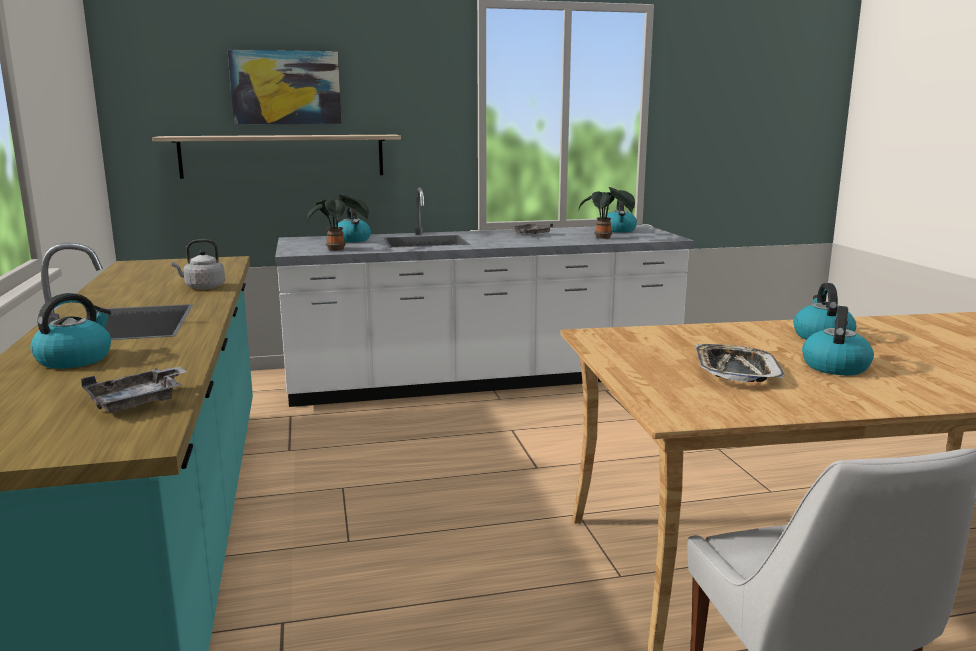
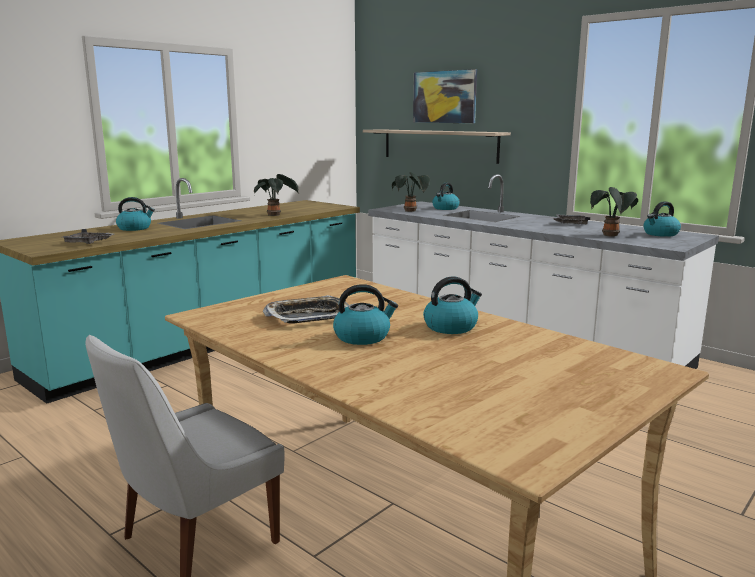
camera: 55 degrees right, 0 degrees up
grey kettle [172,239,225,289] -> potted plant [254,174,298,216]

